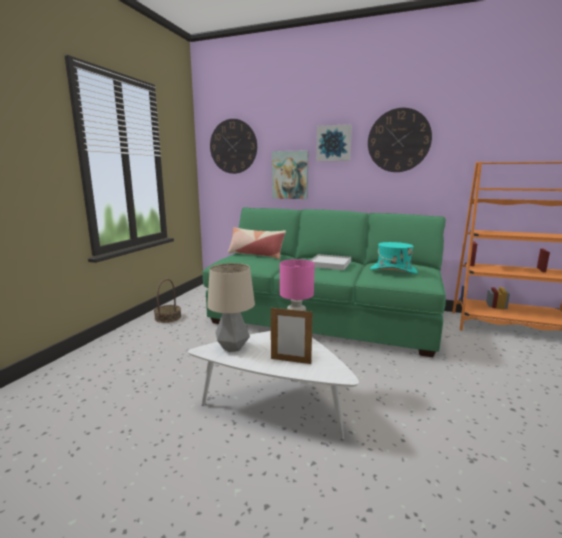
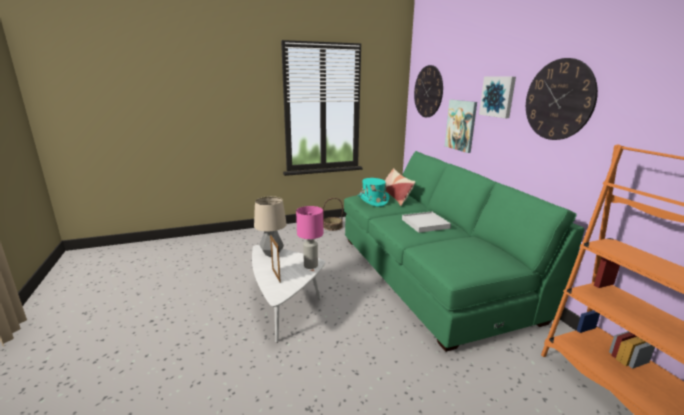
camera: 50 degrees right, 5 degrees up
turquoise hat [370,242,418,274] -> turquoise hat moved to [358,178,389,207]

